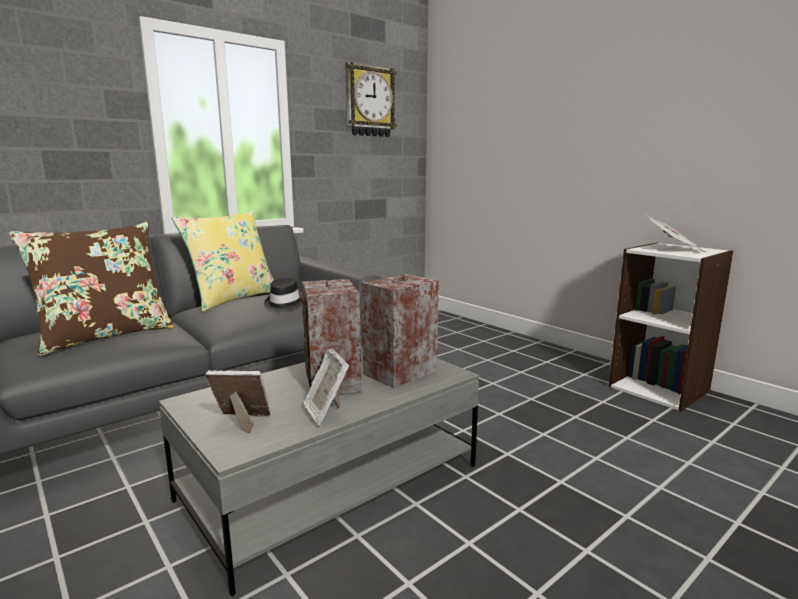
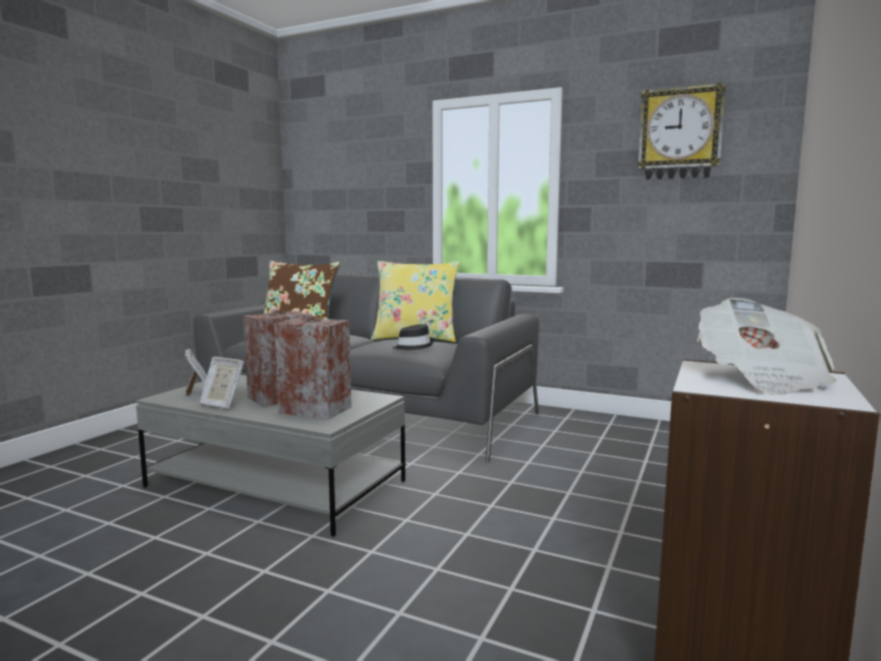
camera: 65 degrees right, 5 degrees down
picture frame [303,348,349,425] -> picture frame turned 105 degrees counterclockwise [200,357,244,409]

